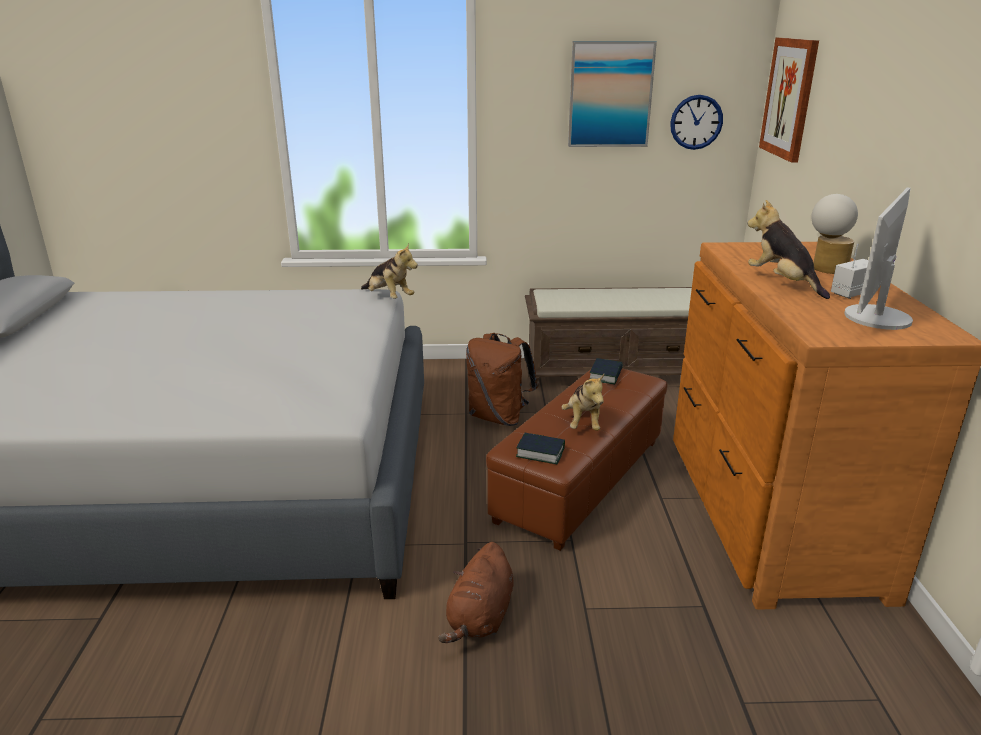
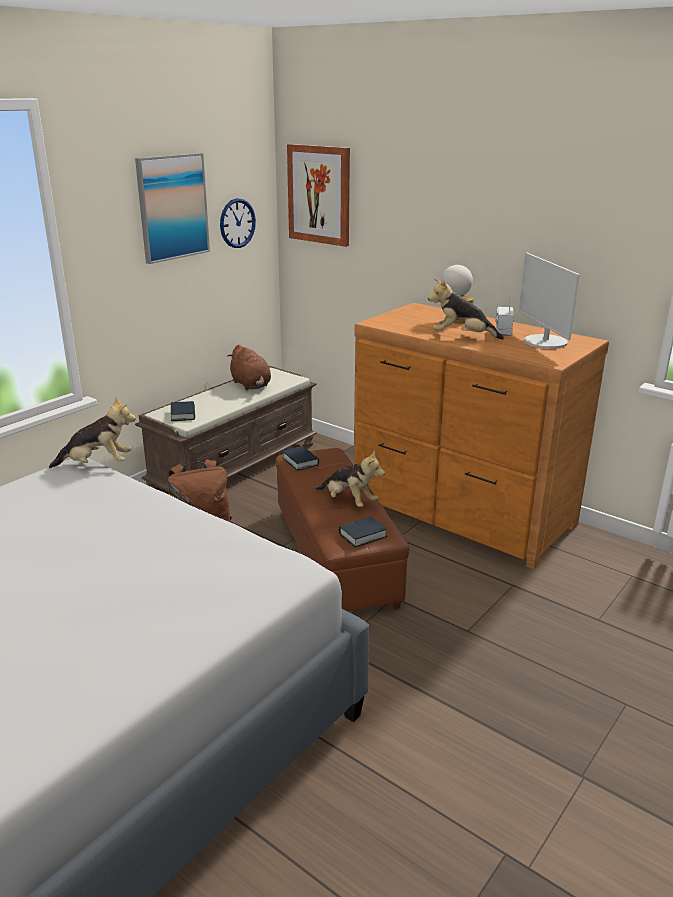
camera: 50 degrees left, 0 degrees up
brown plush toy [438,542,514,643] -> brown plush toy moved to [227,345,271,390]
none -> book [171,401,195,421]

